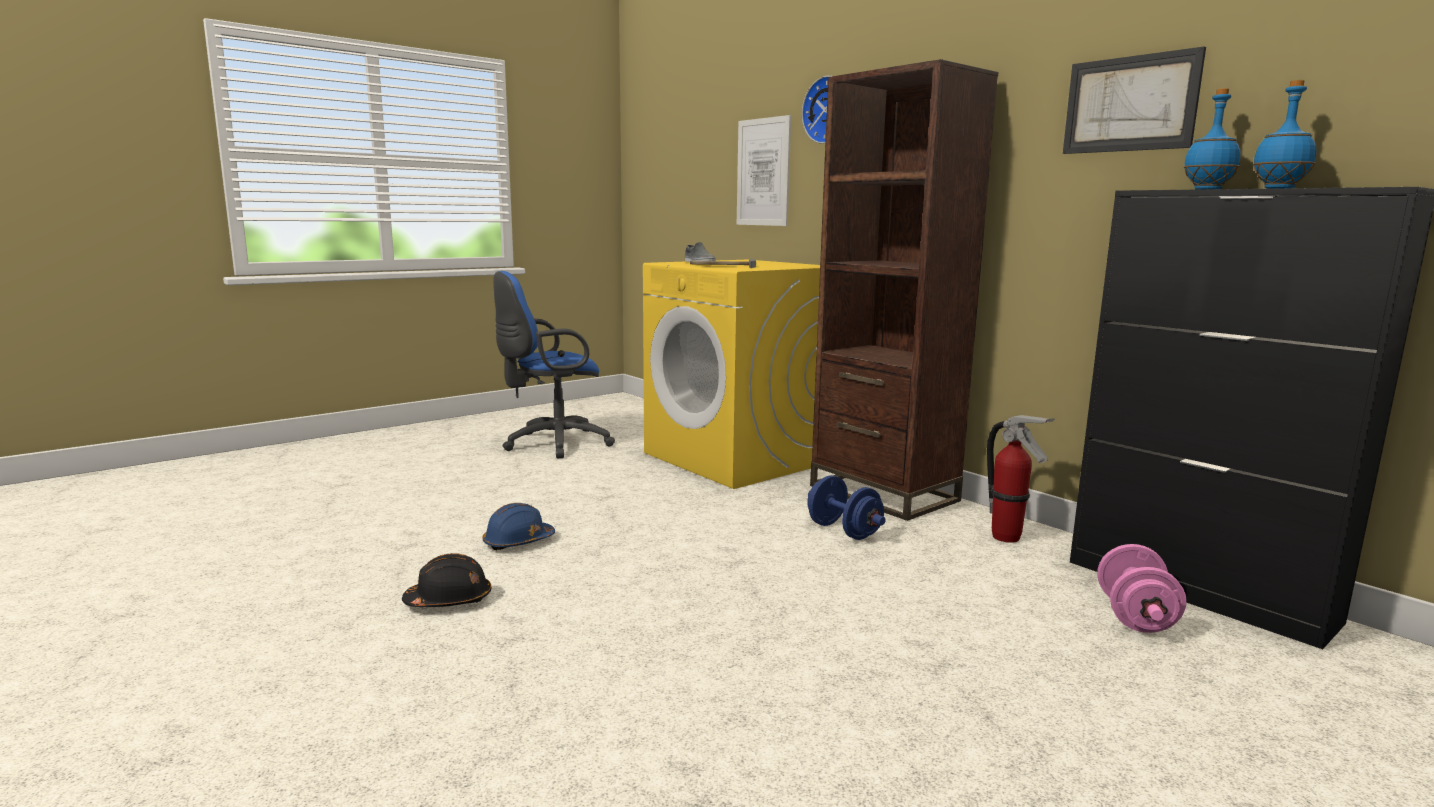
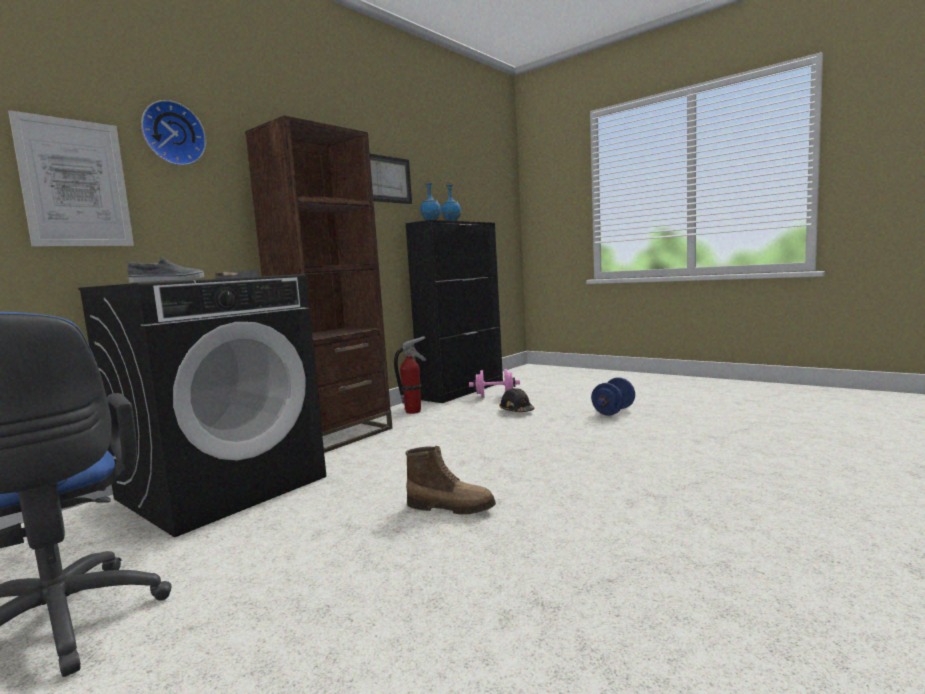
camera: 100 degrees left, 5 degrees down
black hard hat [402,553,491,607] -> black hard hat moved to [499,388,535,412]
blue hard hat [482,503,555,550] -> none
yellow washing machine [643,260,820,489] -> black washing machine [78,274,326,537]
blue dumbbell [807,475,886,540] -> blue dumbbell moved to [591,377,635,416]
none -> boot [405,446,496,515]

